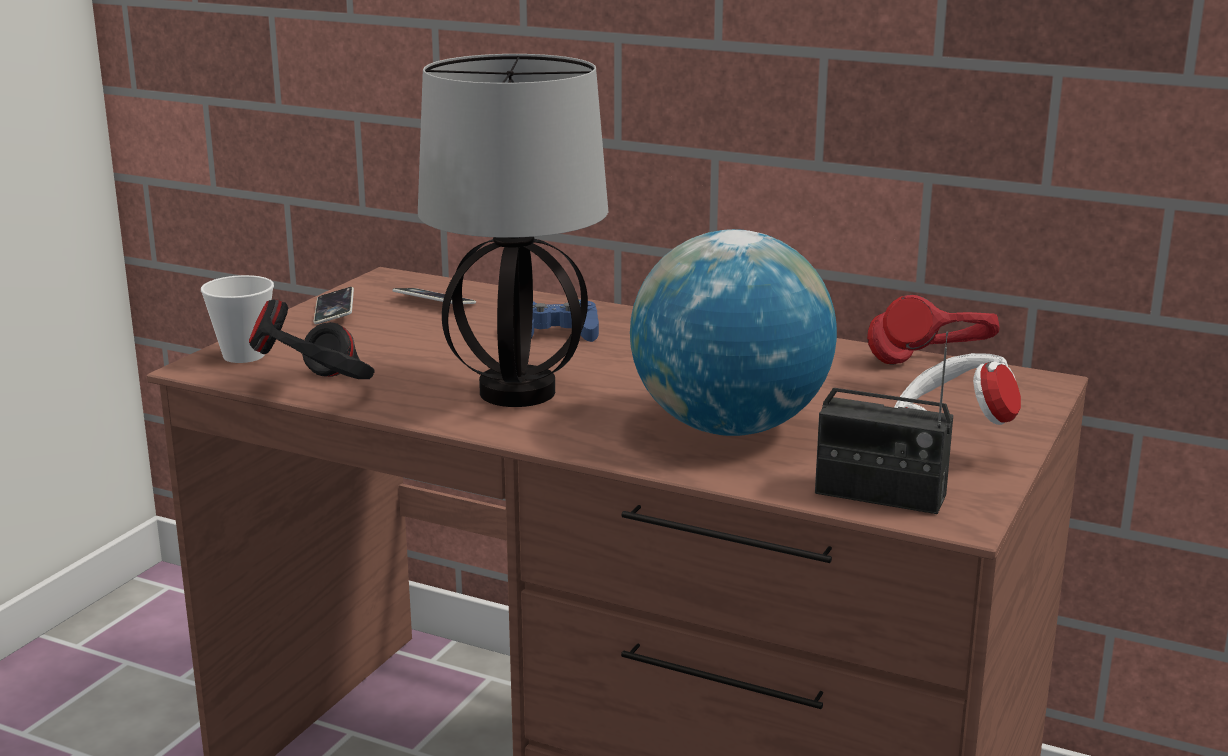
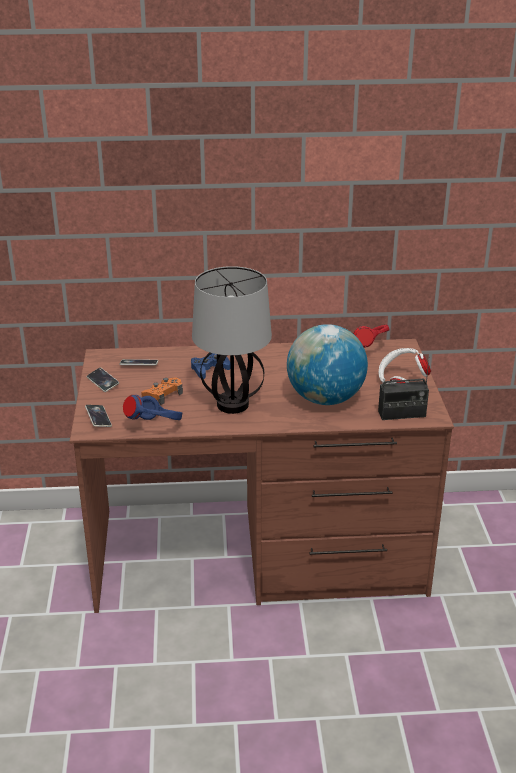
camera: 30 degrees left, 10 degrees up
cup [201,275,274,363] -> phone [85,405,112,427]
black headphones [249,299,375,379] -> blue headphones [123,395,182,420]
none -> orange game controller [141,377,183,405]

